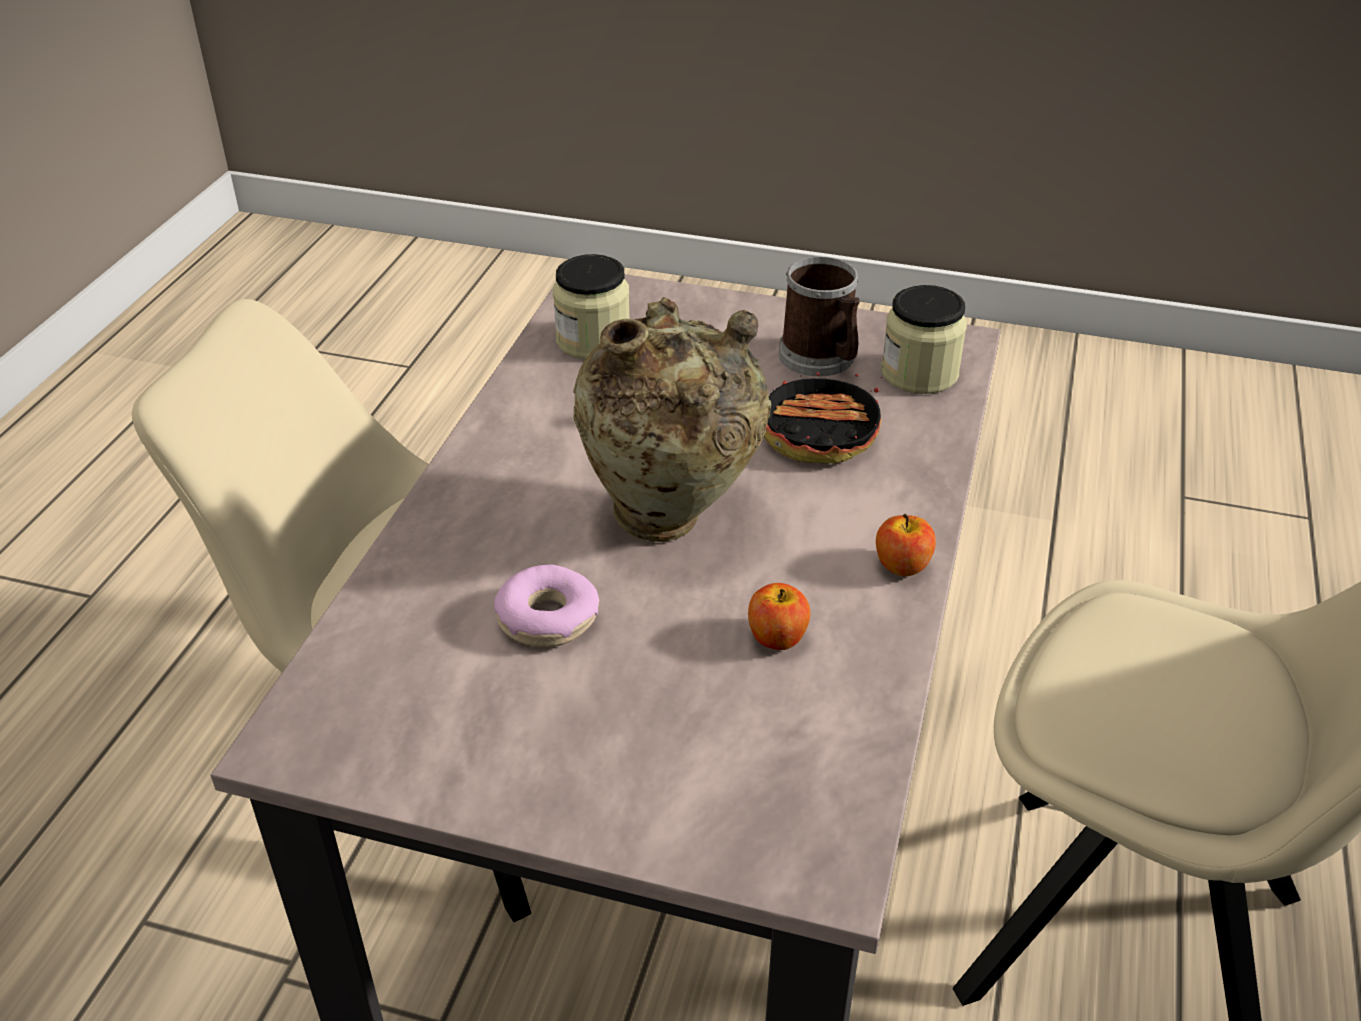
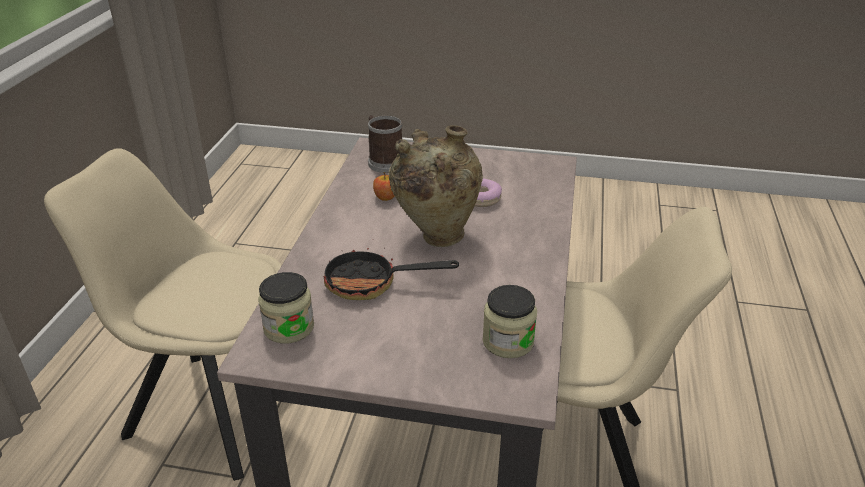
camera: 175 degrees right, 5 degrees down
mug [779,257,860,377] -> mug moved to [368,115,402,173]
apple [876,514,936,576] -> none

